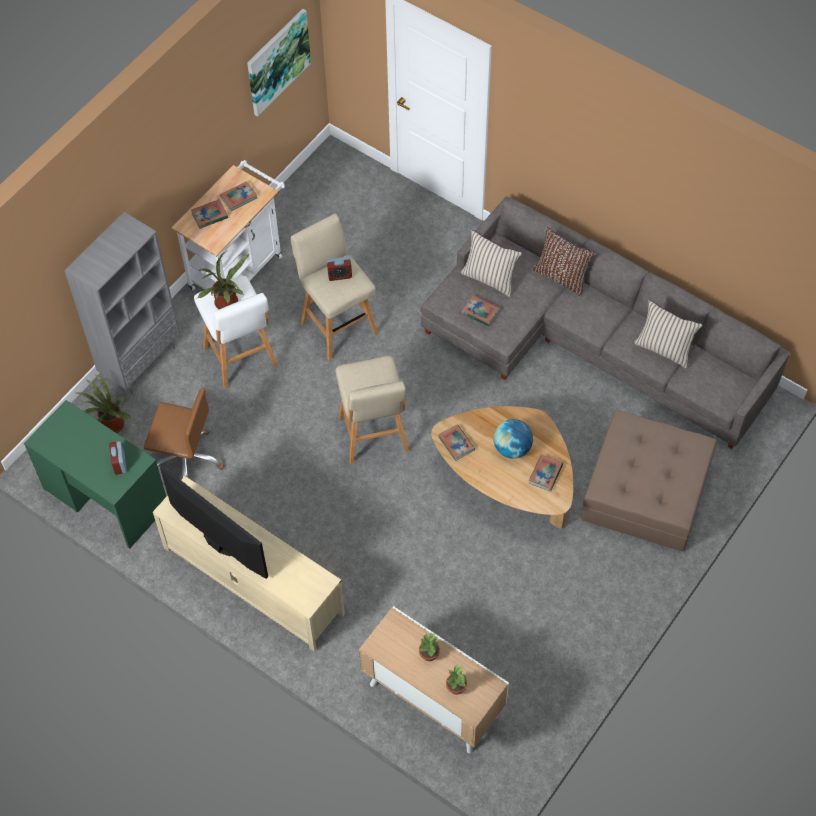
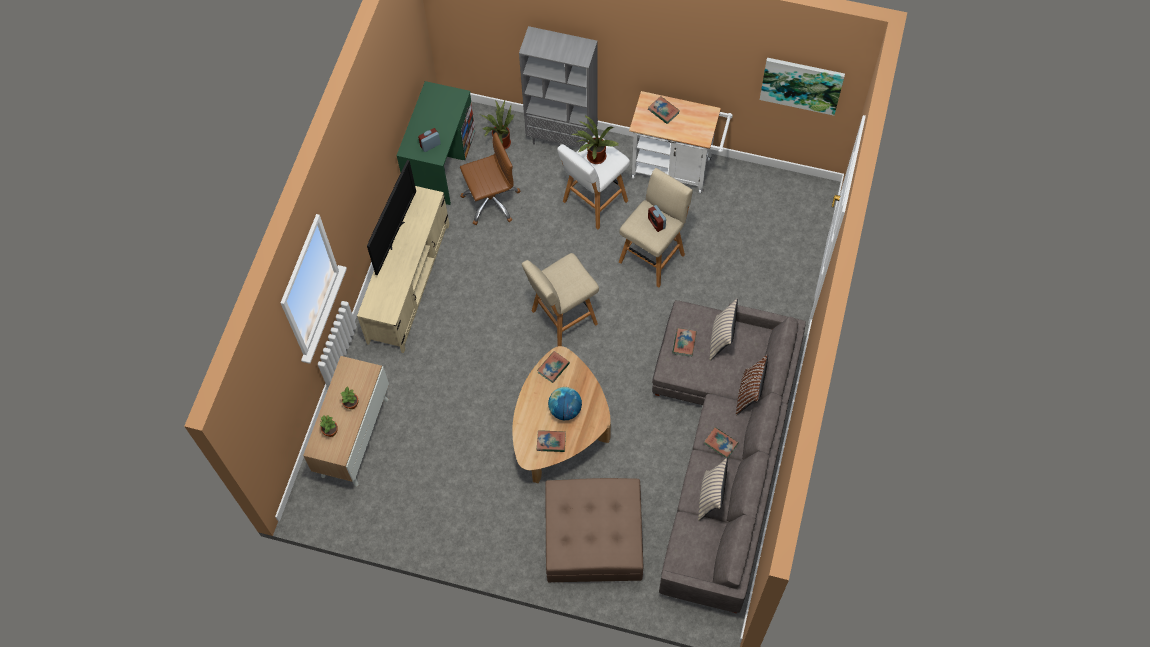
camera: 70 degrees right, 5 degrees up
brown office chair [144,387,224,479] -> brown office chair turned 105 degrees counterclockwise [460,132,520,225]
book [220,181,257,211] -> book moved to [704,427,739,458]

